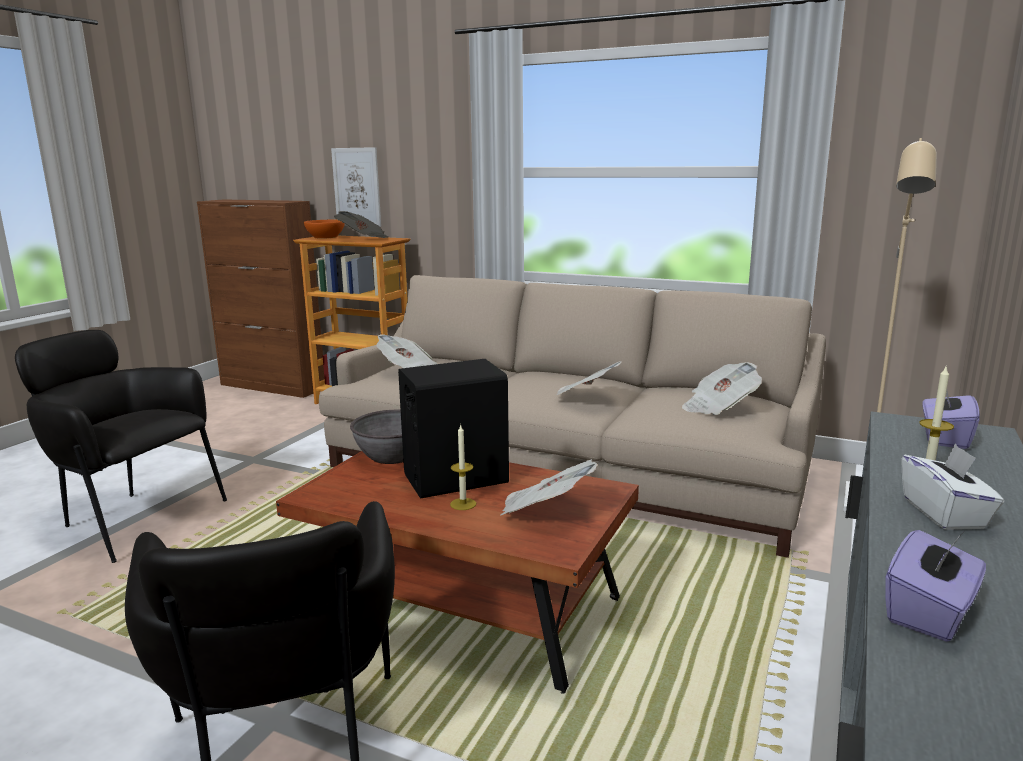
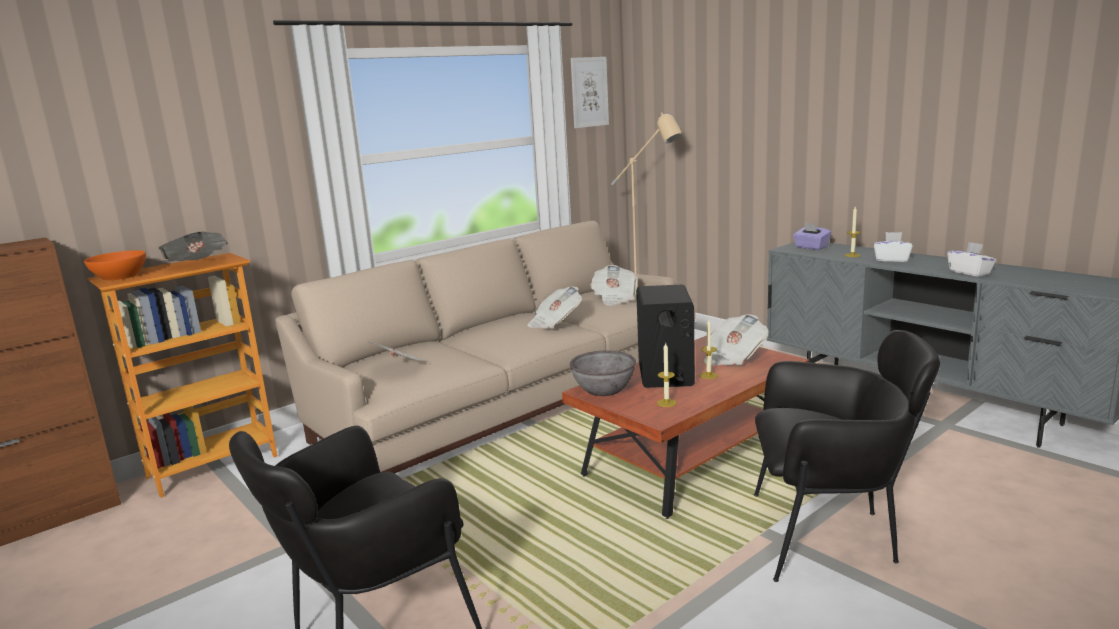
camera: 65 degrees left, 0 degrees up
picture [331,147,381,227] -> picture moved to [571,57,609,128]
purple tissue box [885,530,986,642] -> white tissue box [947,242,996,277]
none -> candle [657,342,677,407]

